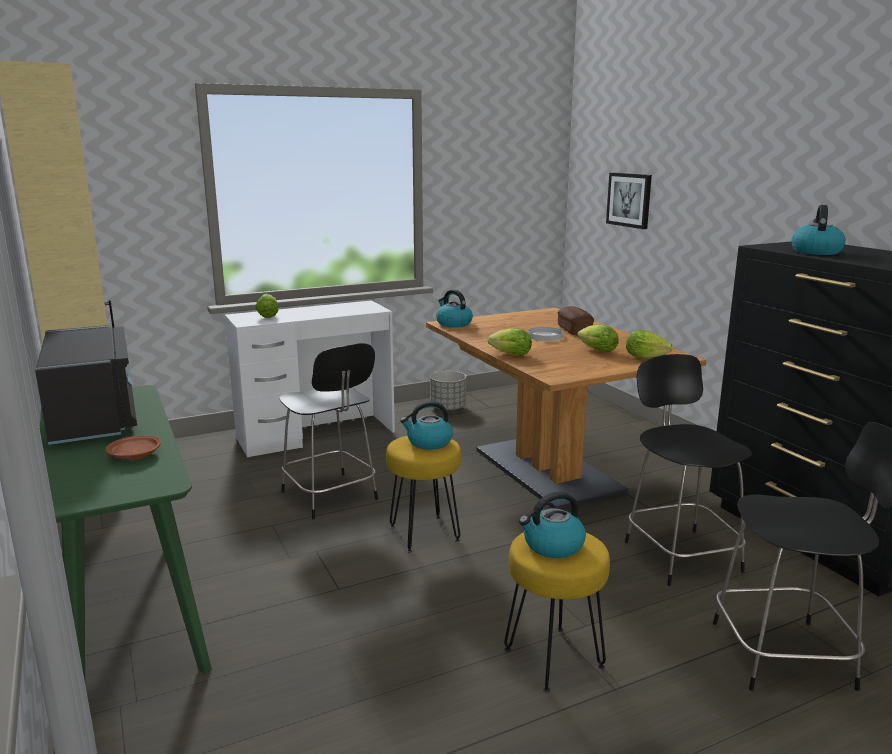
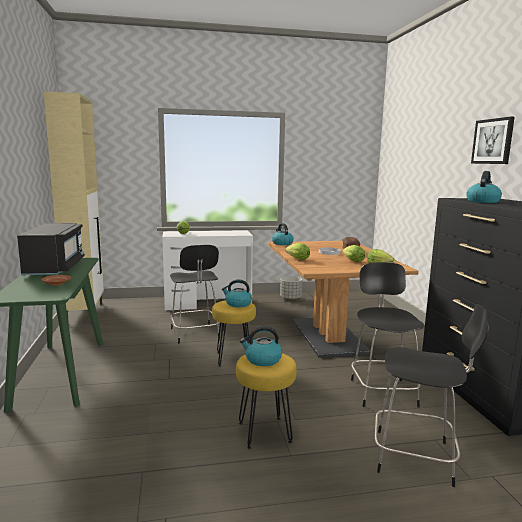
camera: 15 degrees right, 5 degrees down
picture [606,173,652,229] -> picture moved to [471,117,515,164]

